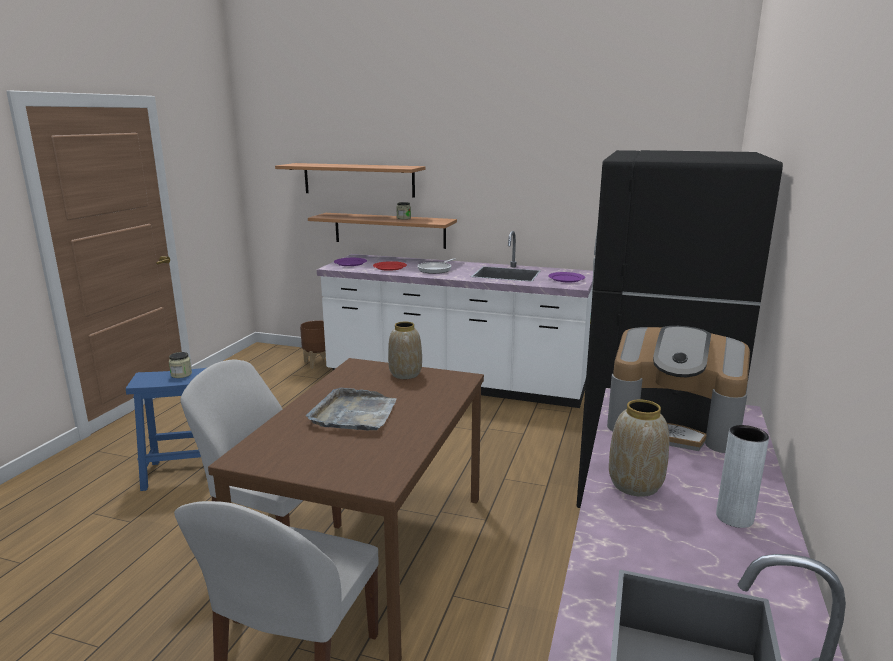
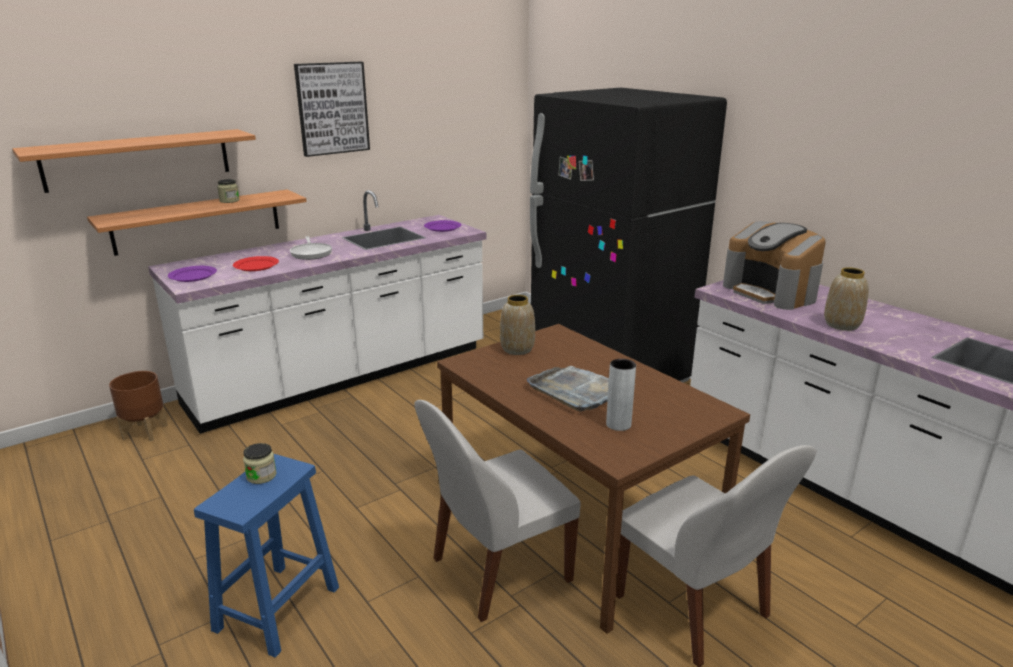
camera: 55 degrees left, 5 degrees up
coffee machine [607,326,750,453] -> coffee machine turned 90 degrees clockwise [723,221,826,310]
grey vase [716,425,769,528] -> grey vase moved to [606,359,636,431]
none -> picture [294,62,370,157]

